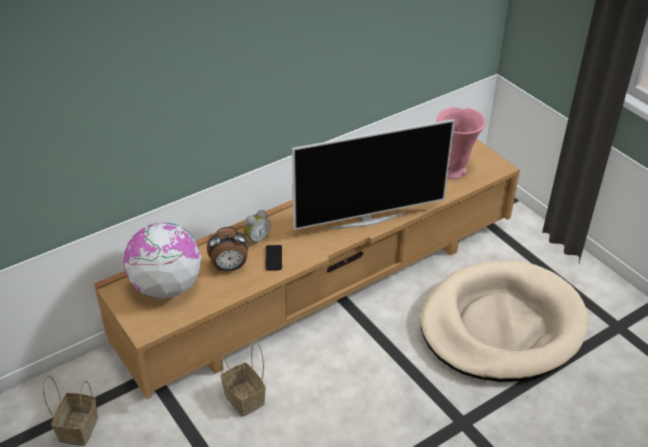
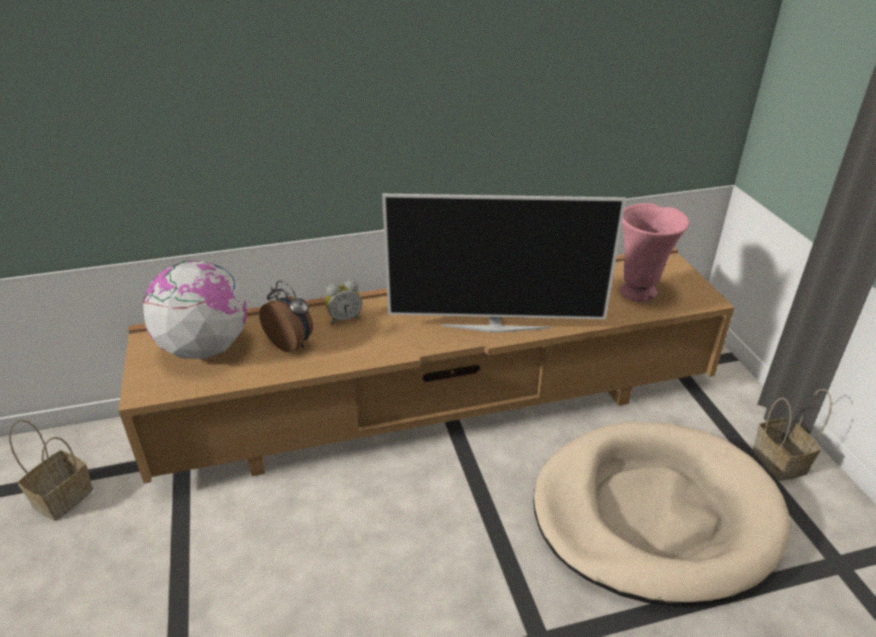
camera: 20 degrees right, 5 degrees down
alarm clock [207,227,248,271] -> alarm clock turned 150 degrees counterclockwise [259,280,313,352]
basket [221,341,266,417] -> basket moved to [753,389,832,481]
phone [266,245,282,270] -> none

